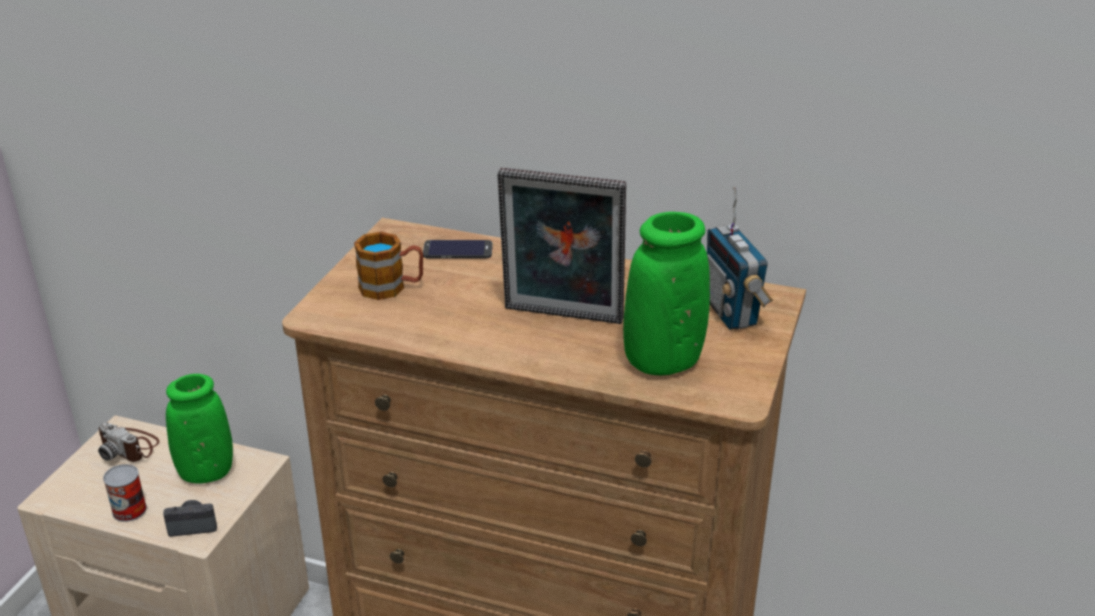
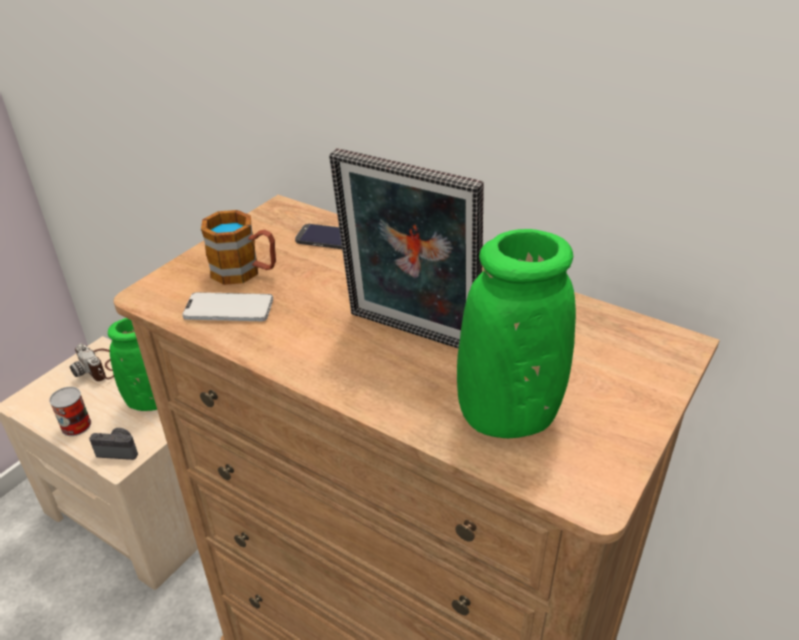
camera: 15 degrees right, 5 degrees up
radio [707,187,773,330] -> none
none -> phone [182,292,273,321]

